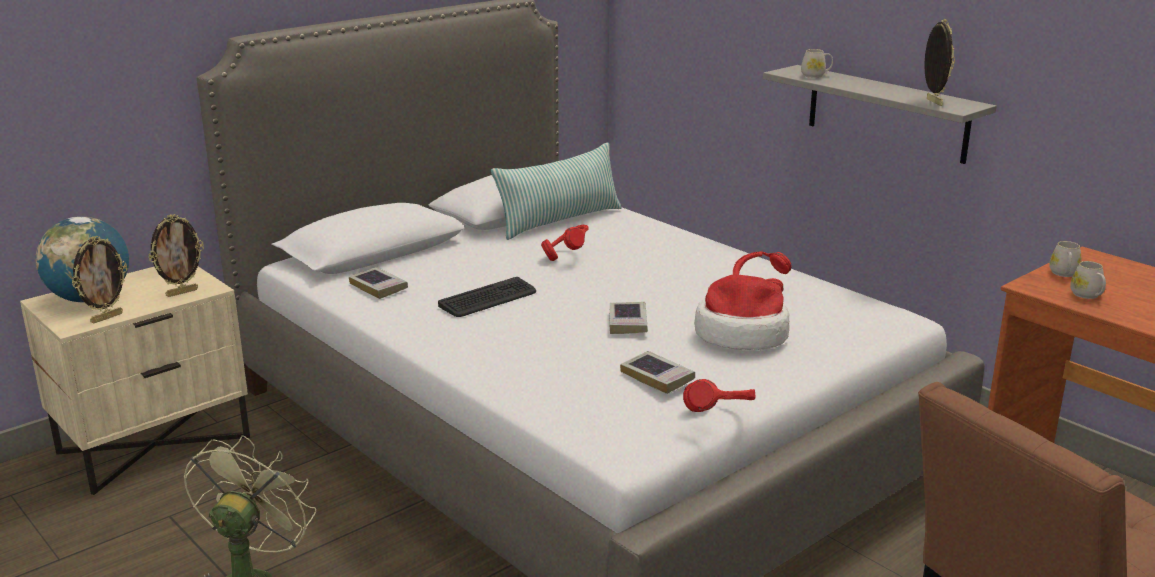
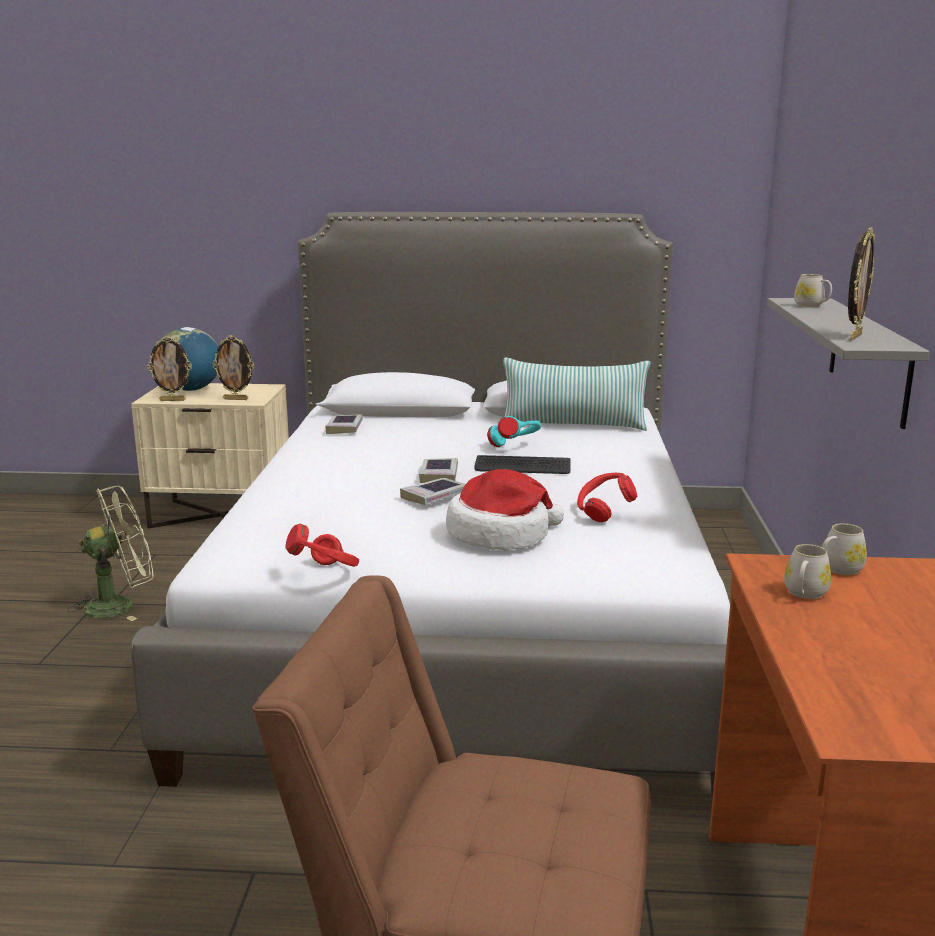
camera: 45 degrees right, 5 degrees down
keyboard [438,277,536,317] -> keyboard moved to [474,455,571,474]
red headphones [541,225,589,261] -> turquoise headphones [487,416,541,447]
book [620,351,695,394] -> book moved to [419,458,458,483]

